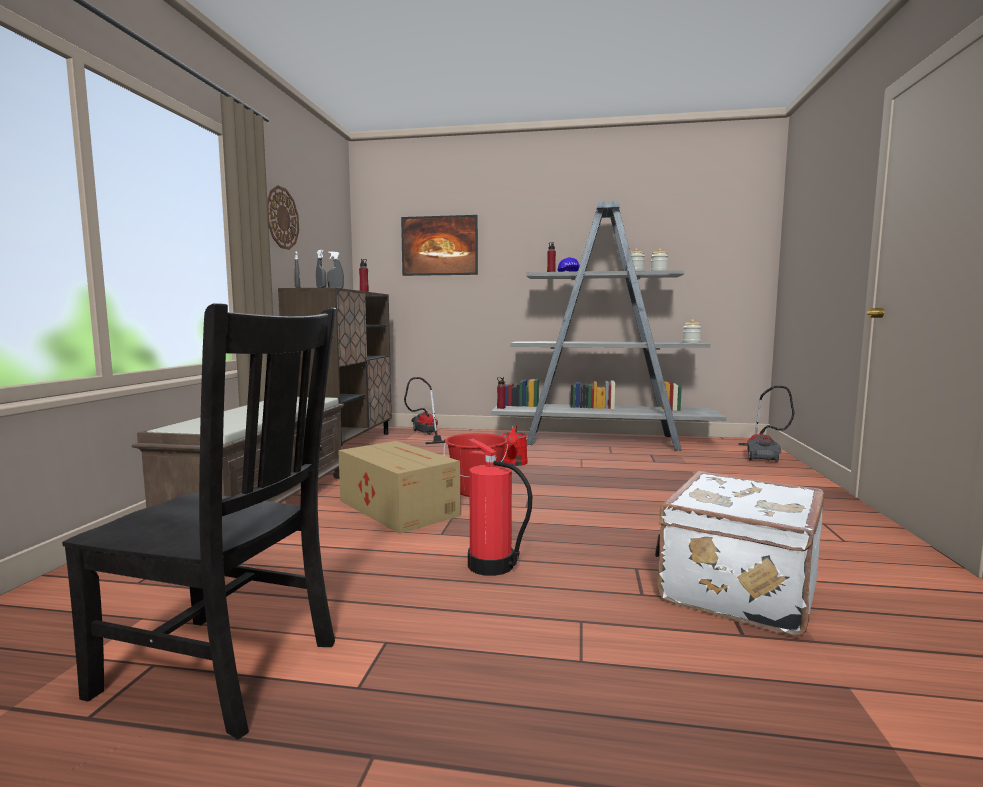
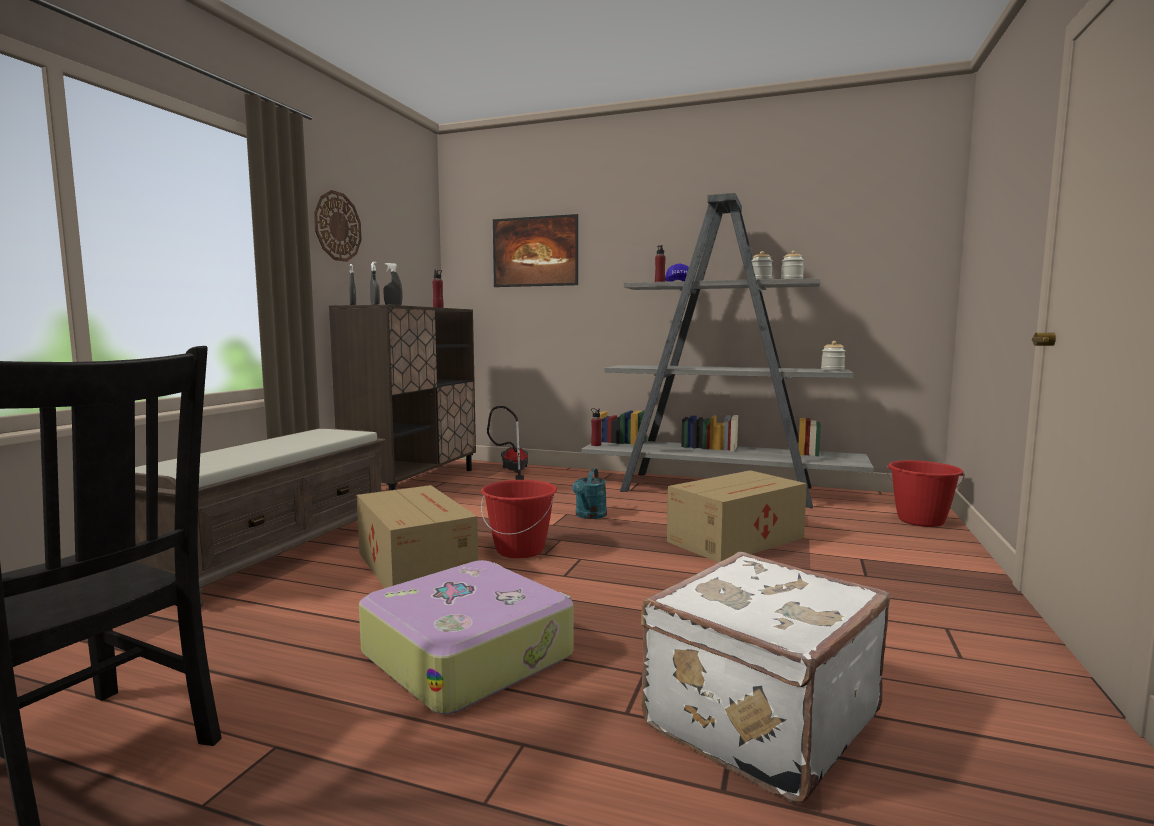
camera: 10 degrees right, 0 degrees up
fire extinguisher [468,438,532,576] -> suitcase [359,560,573,715]
red watering can [502,425,527,466] -> turquoise watering can [572,468,607,519]
vacuum cleaner [739,386,794,462] -> red bucket [887,460,965,527]
none -> cardboard box [667,470,807,563]

